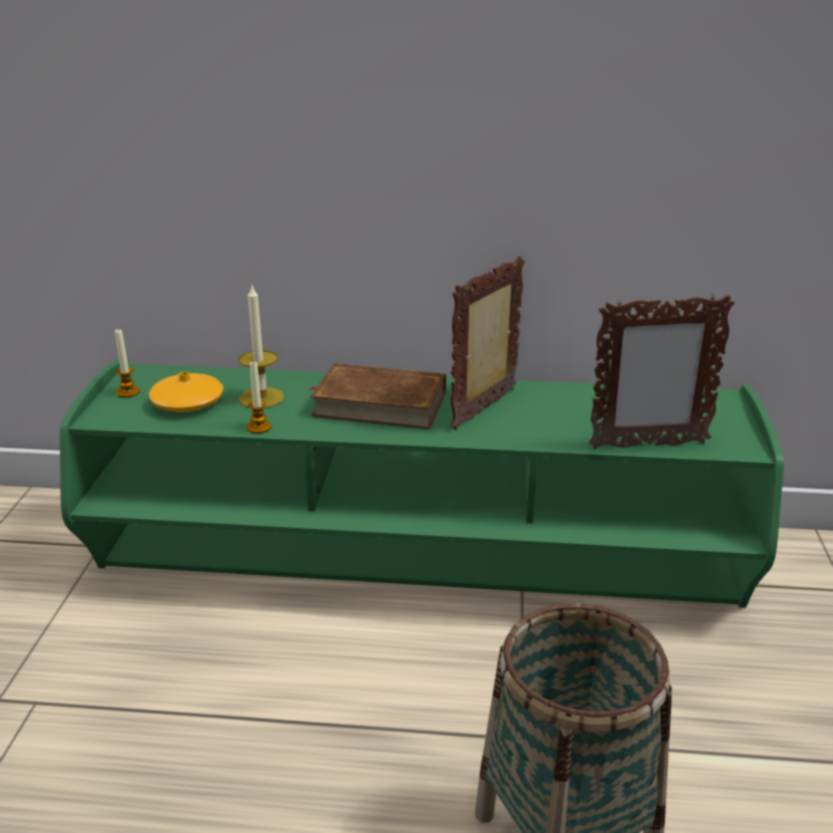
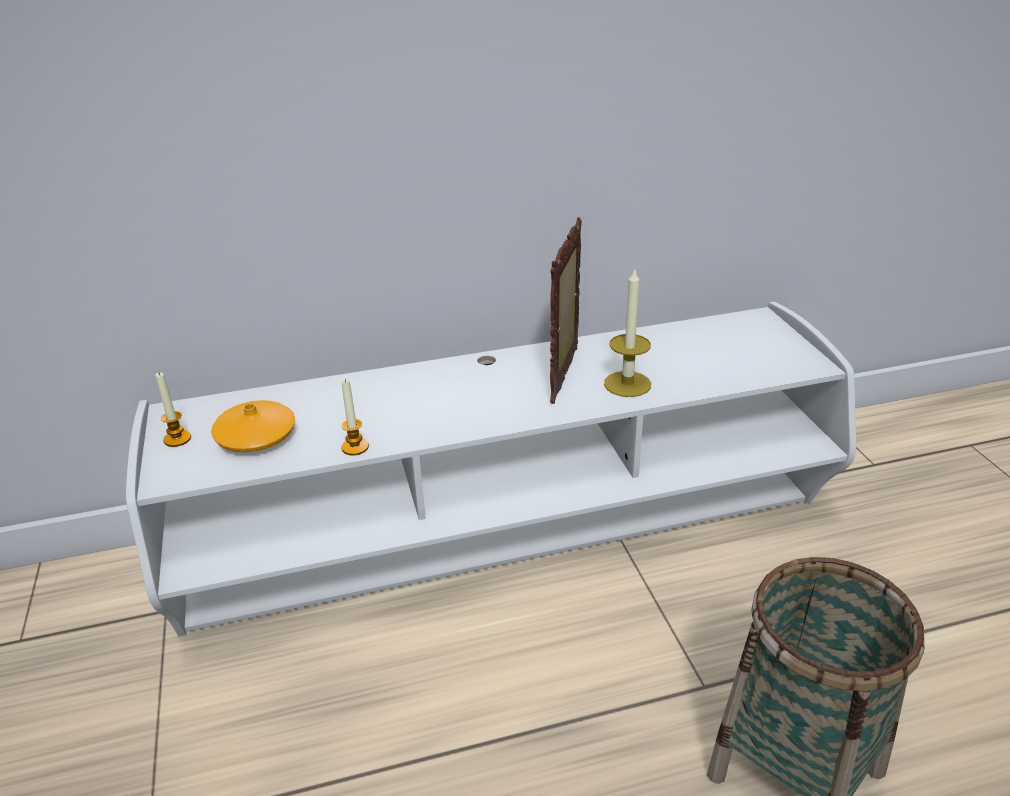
camera: 20 degrees left, 5 degrees up
green tv stand [60,359,784,608] -> white tv stand [126,302,856,636]
candle [238,283,284,408] -> candle moved to [604,267,651,397]
brown book [309,363,446,429] -> none
picture frame [589,294,734,449] -> none

